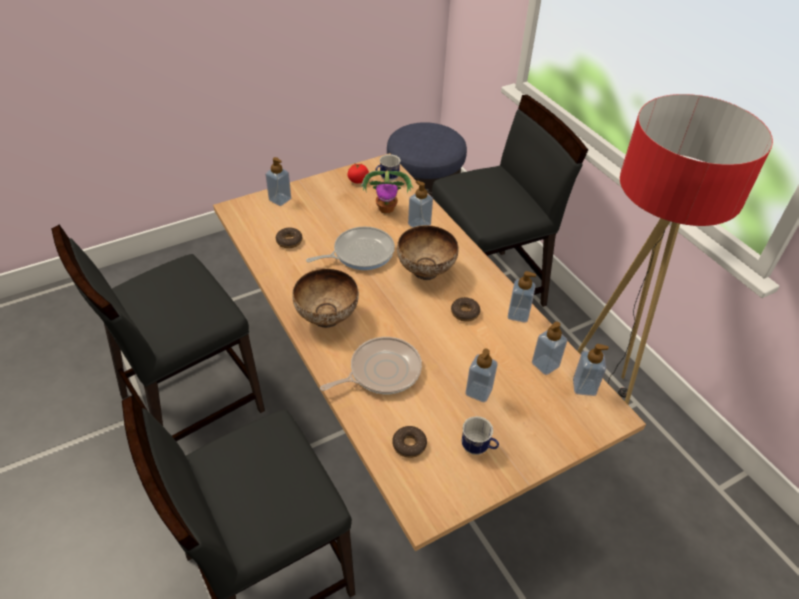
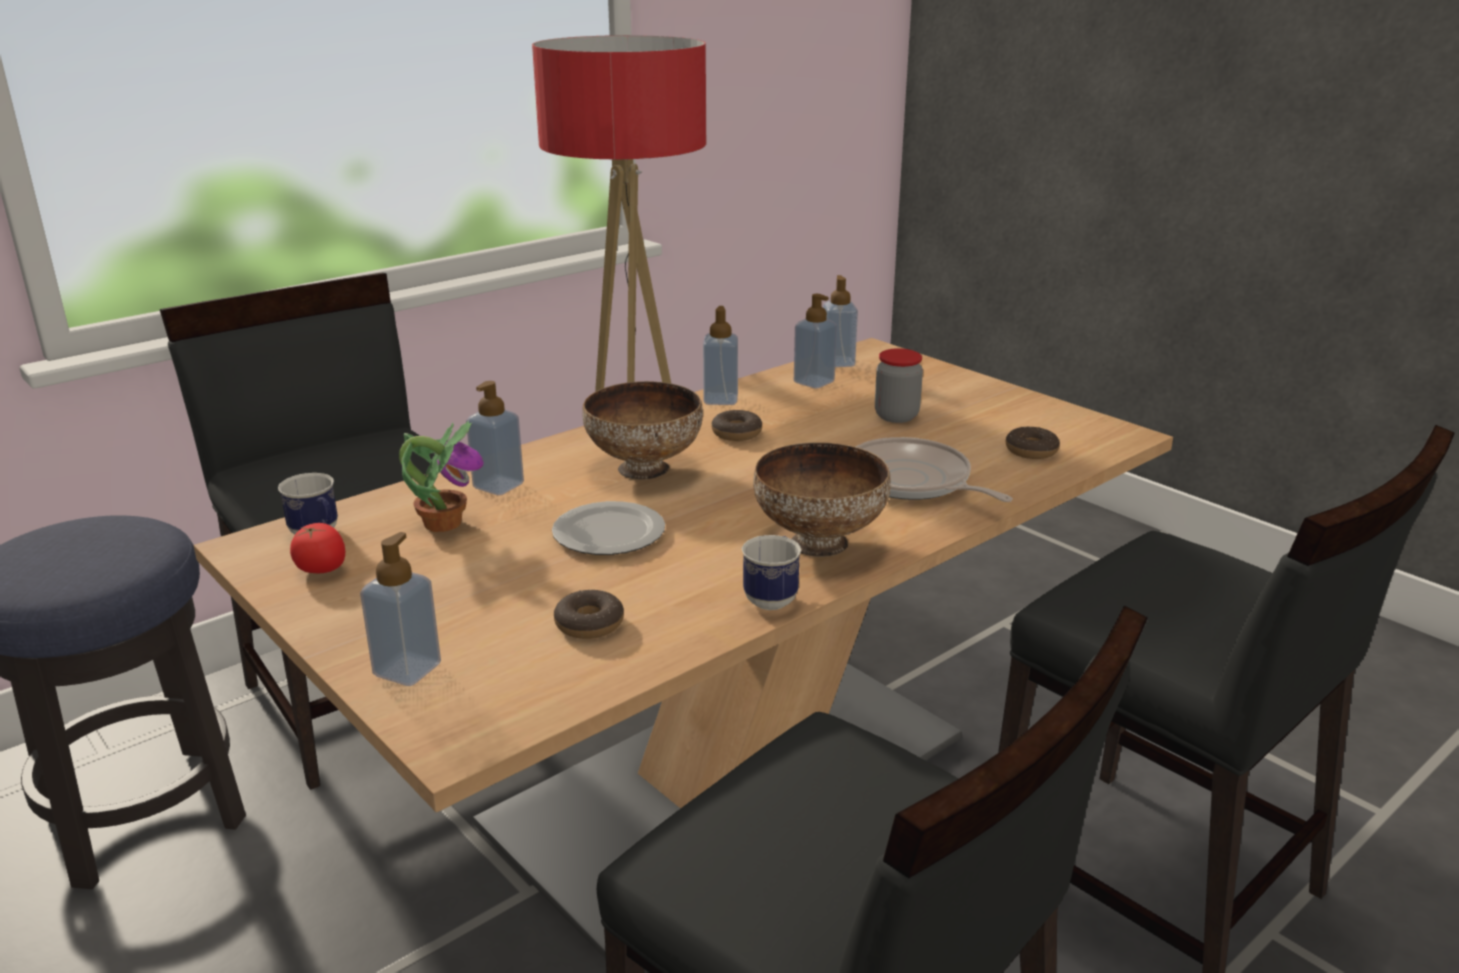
camera: 100 degrees left, 20 degrees down
frying pan [306,227,395,270] -> plate [552,501,665,555]
mug [462,416,499,455] -> mug moved to [742,535,801,610]
soap dispenser [465,349,498,403] -> jar [875,348,923,423]

